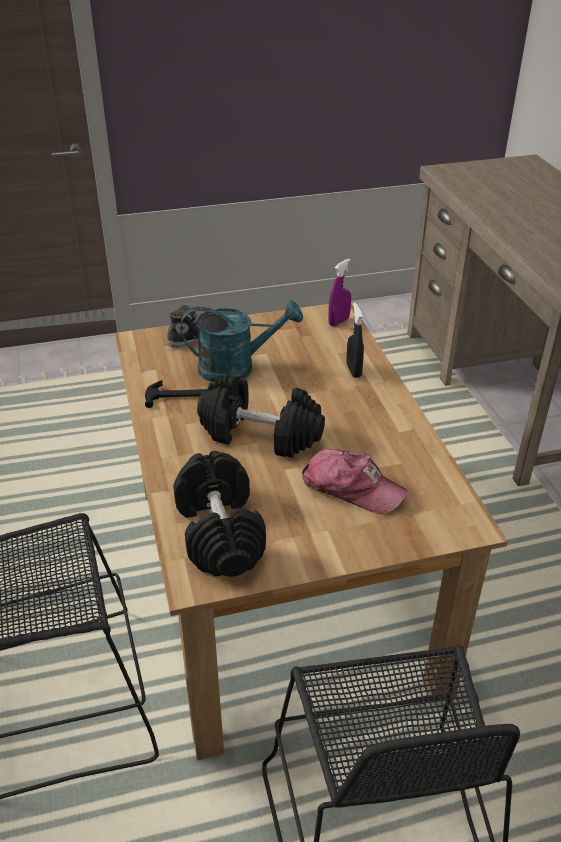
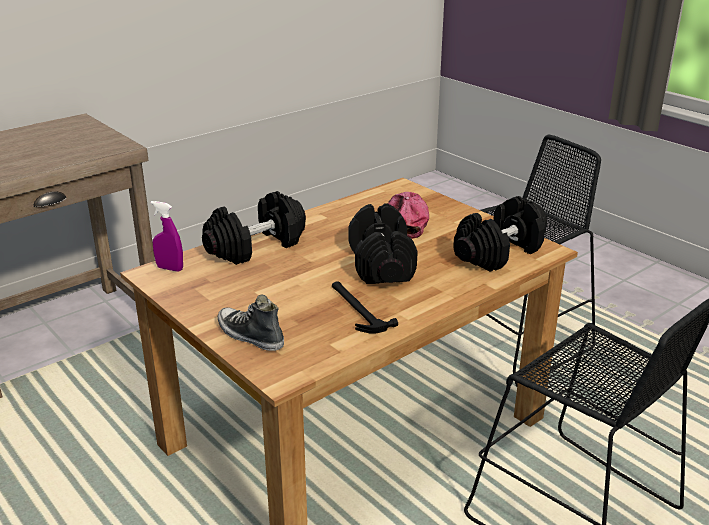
camera: 115 degrees left, 10 degrees down
turquoise watering can [181,300,303,383] -> none
black spray bottle [347,303,364,378] -> black dumbbell [202,191,306,265]

